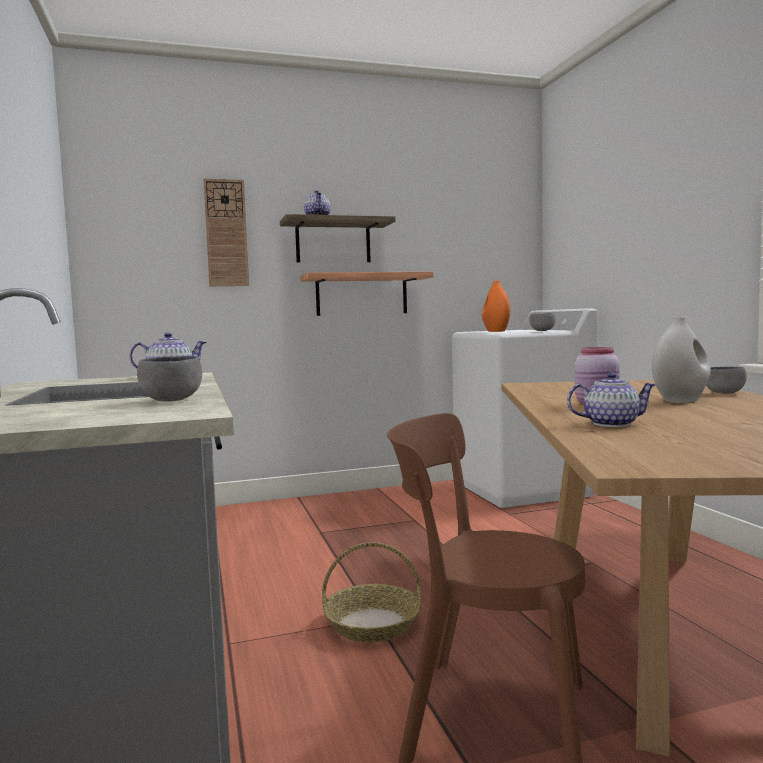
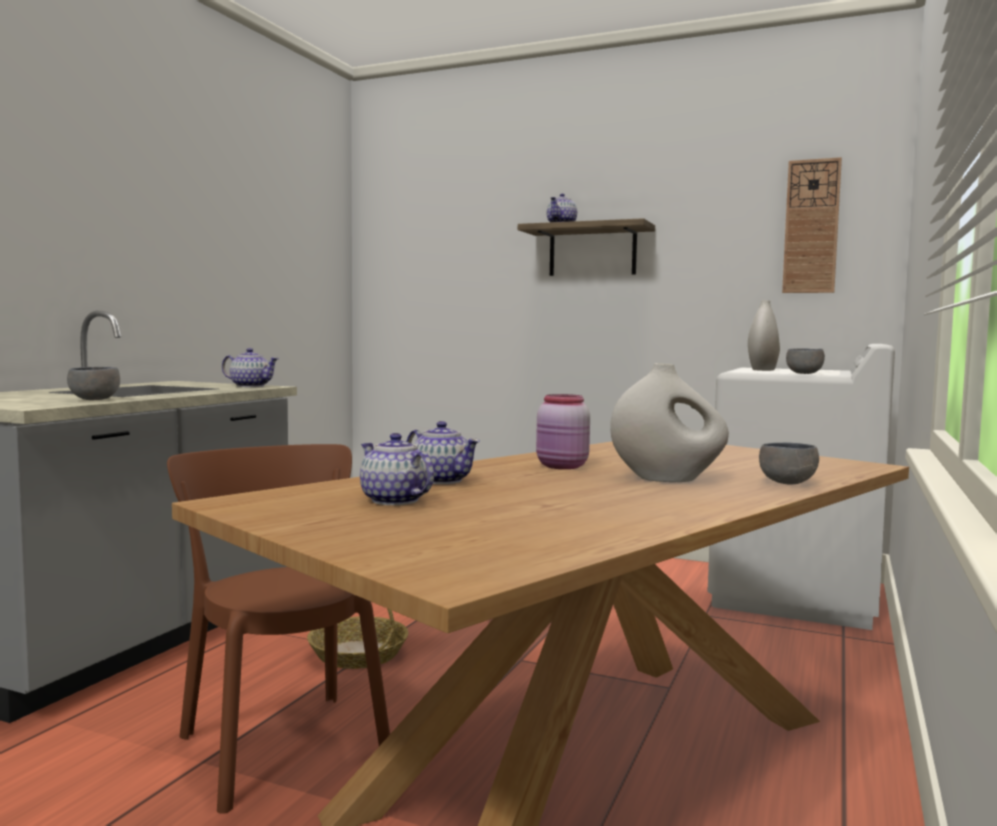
camera: 40 degrees right, 0 degrees up
wall clock [203,178,249,286] -> wall clock moved to [782,157,842,293]
shelf [300,272,434,316] -> none
orange vase [482,281,510,332] -> white vase [748,300,780,371]
none -> teapot [360,433,434,505]

